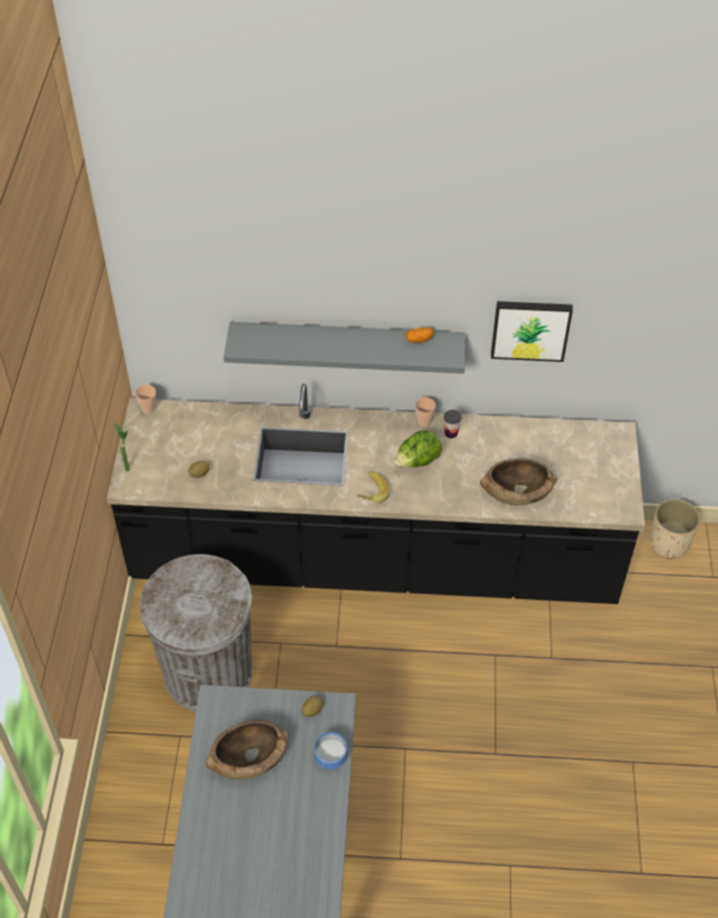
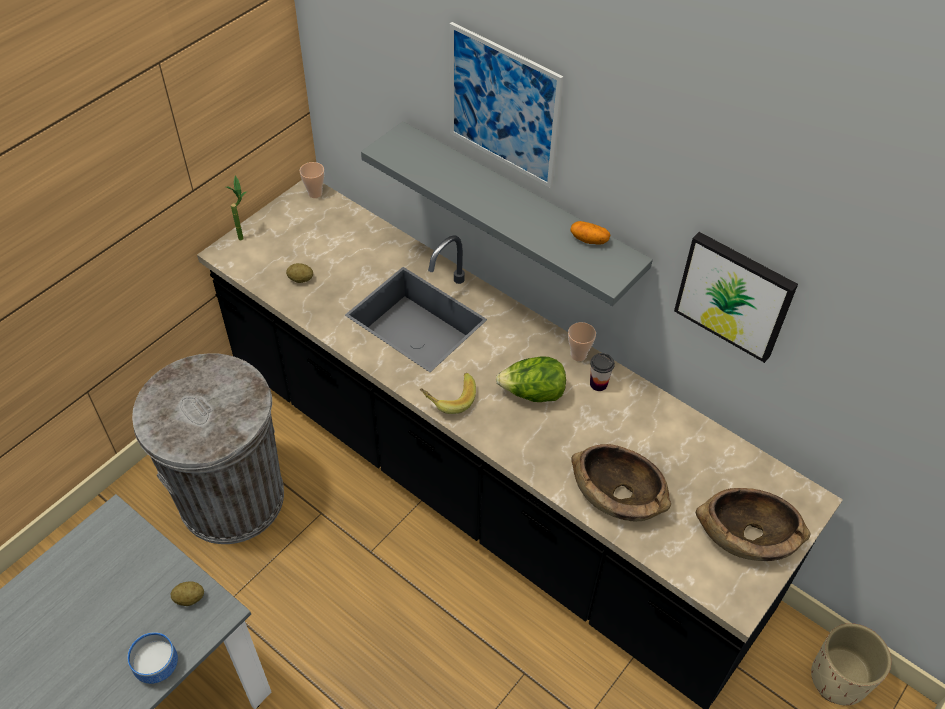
camera: 35 degrees right, 0 degrees up
brown bowl [206,720,289,780] -> brown bowl moved to [696,488,810,561]
none -> picture [450,22,563,188]

